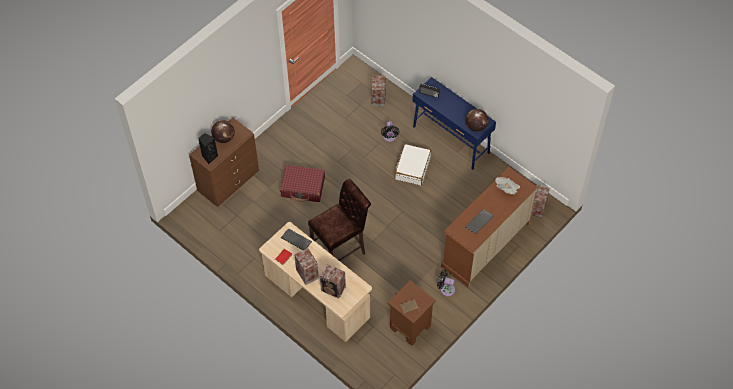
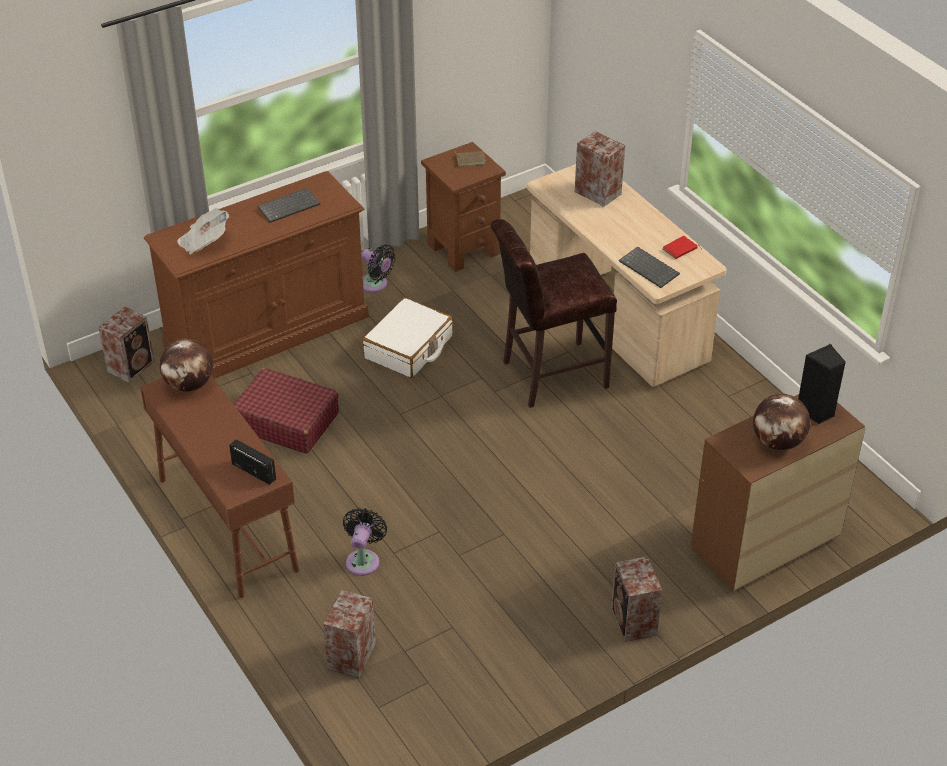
camera: 165 degrees left, 15 degrees down
red suitcase [280,165,325,202] -> red suitcase moved to [233,368,339,454]
speaker [295,248,319,285] -> speaker moved to [611,556,662,642]
white suitcase [395,144,431,186] -> white suitcase moved to [362,298,453,378]
blue console table [413,77,496,170] -> brown console table [140,376,299,598]

